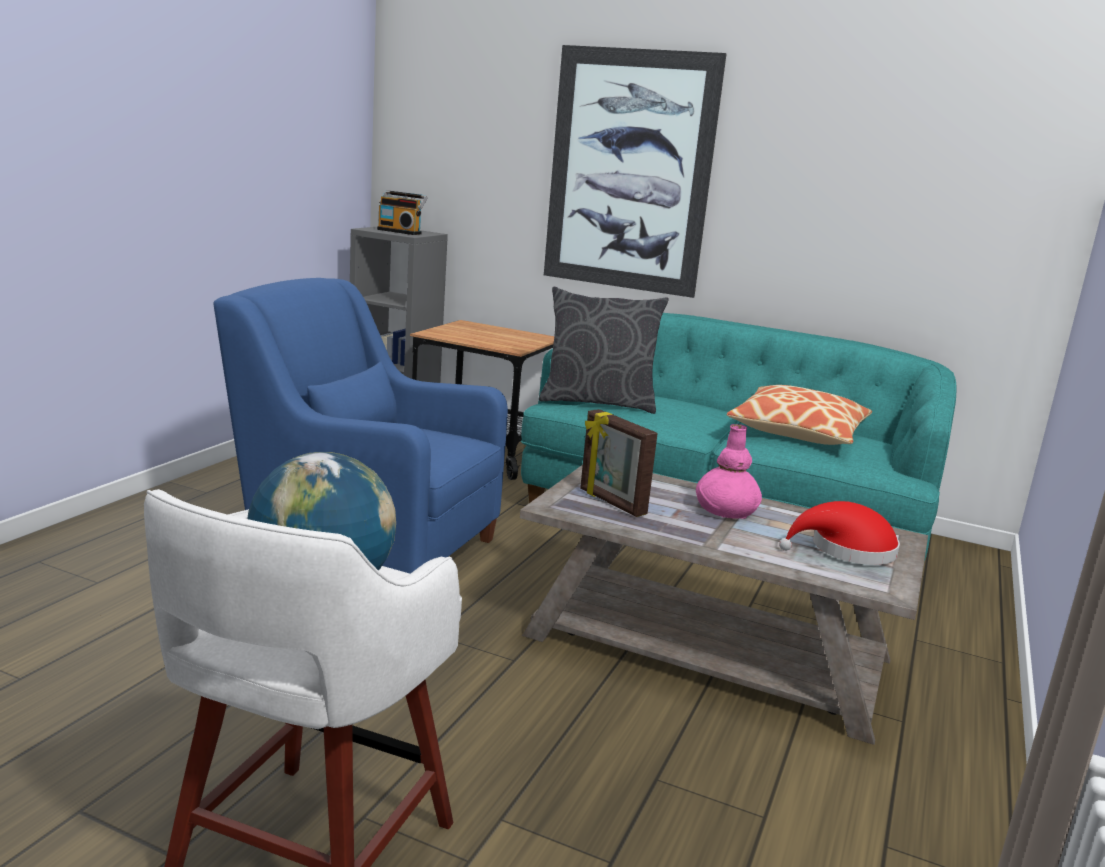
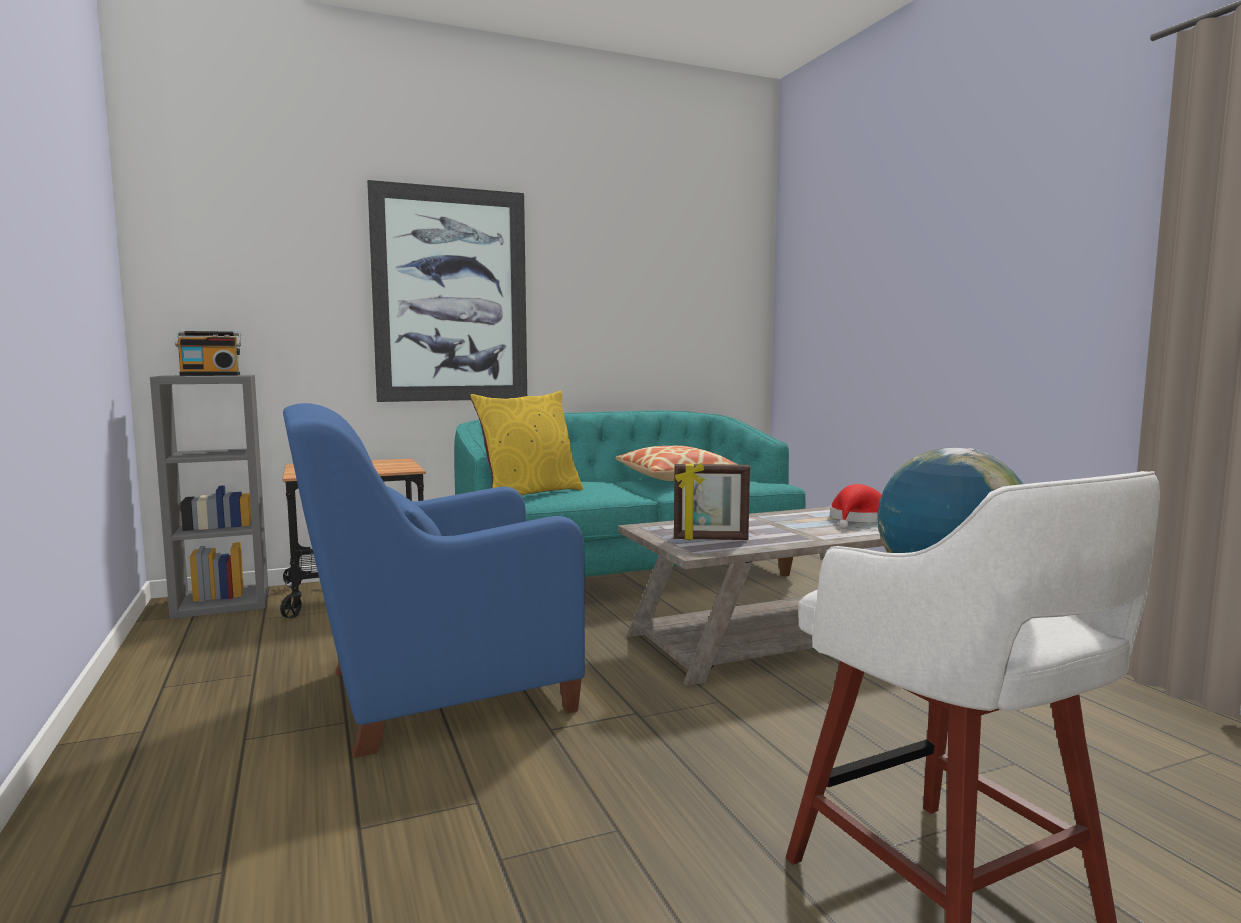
camera: 45 degrees left, 10 degrees down
grey pillow [539,286,669,414] -> yellow pillow [470,391,583,495]
pink vase [696,424,762,519] -> none

